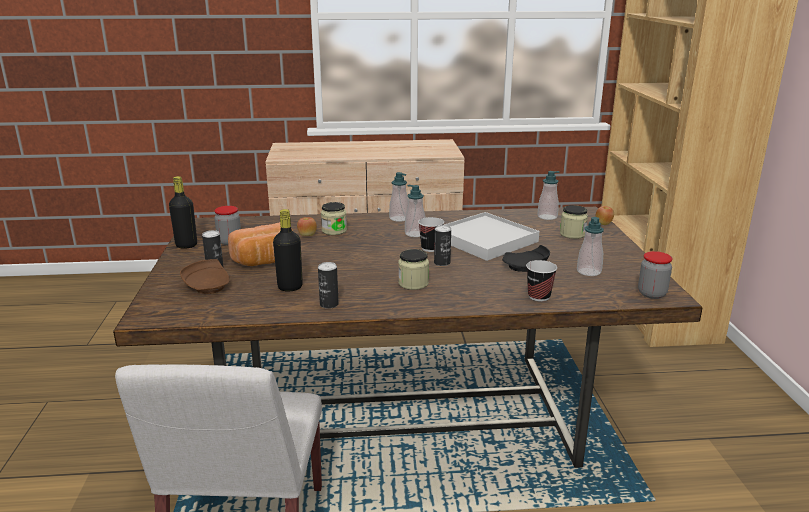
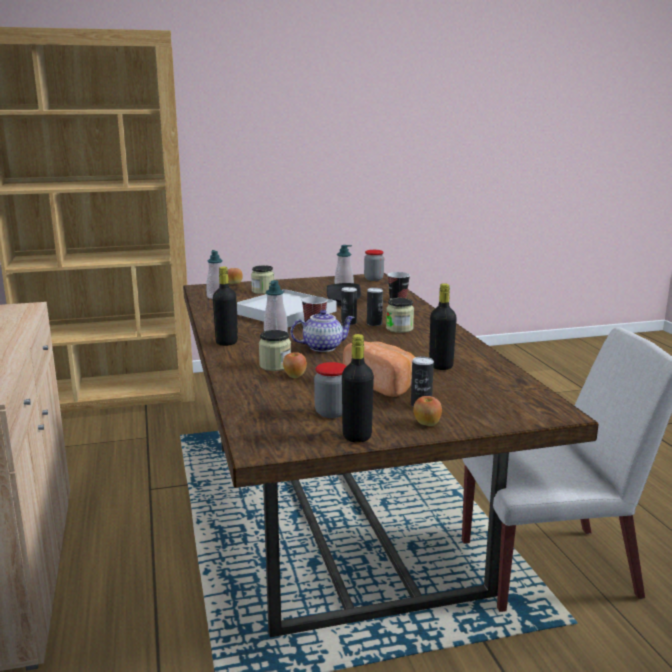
camera: 100 degrees left, 5 degrees down
brown plate [180,259,229,294] -> none
can [318,262,339,309] -> can moved to [367,288,383,326]
soap dispenser [389,172,408,222] -> black bottle [213,267,238,346]
none -> teapot [290,310,355,352]
none -> apple [413,396,442,426]

